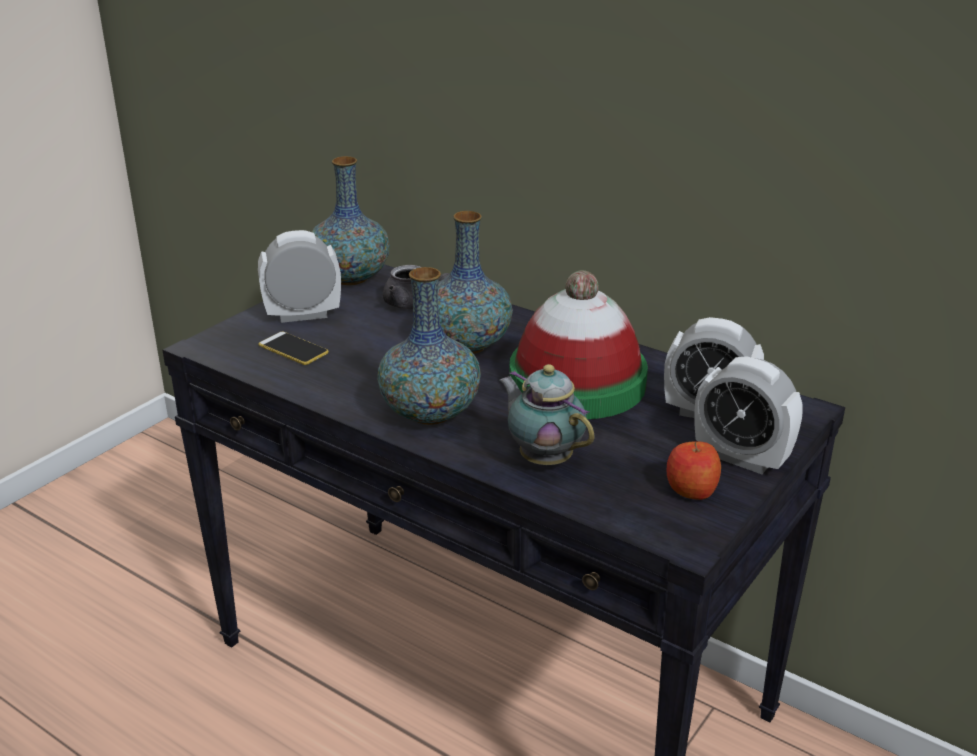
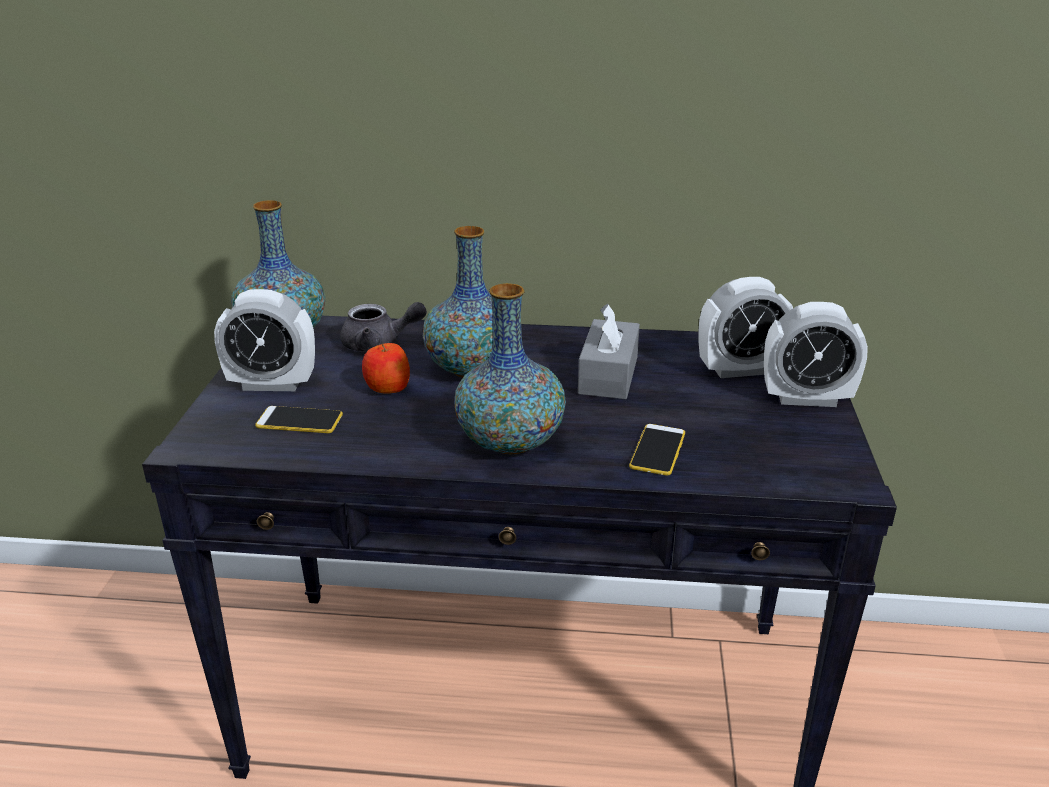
camera: 30 degrees left, 0 degrees up
alarm clock [258,230,341,323] -> alarm clock turned 135 degrees counterclockwise [214,289,315,391]
teapot [499,364,594,465] -> phone [629,424,685,476]
hat [509,270,648,419] -> grey tissue box [578,304,640,399]
apple [667,441,721,500] -> apple moved to [362,343,410,394]

